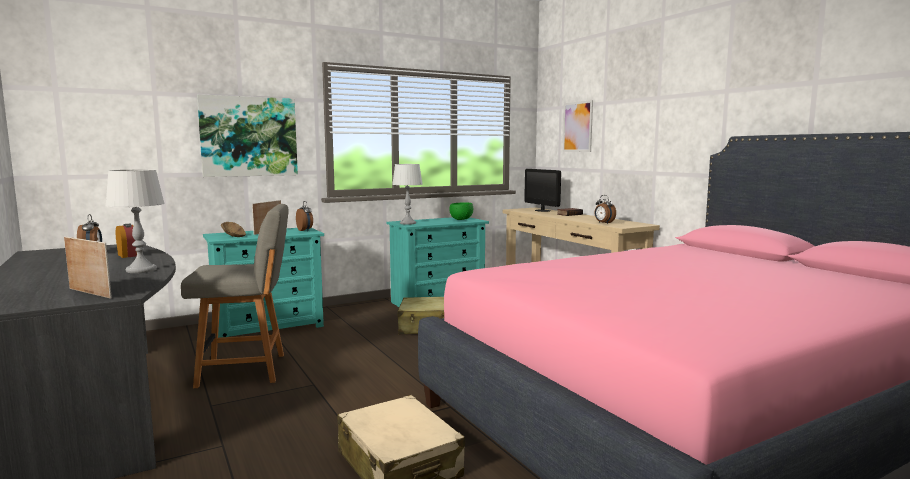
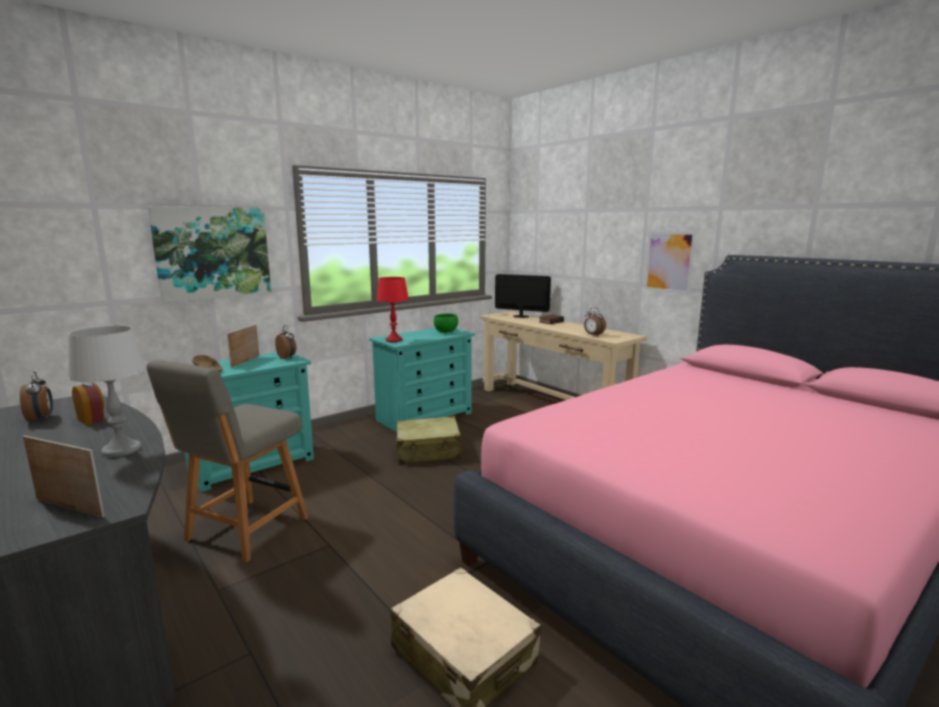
camera: 10 degrees left, 5 degrees up
grey chair [181,204,288,388] -> grey chair turned 135 degrees clockwise [147,360,308,562]
grey table lamp [392,164,423,225] -> red table lamp [376,277,409,342]
monitor [524,169,561,212] -> monitor turned 150 degrees clockwise [495,274,551,318]
picture [562,100,593,152] -> picture moved to [644,231,696,294]

